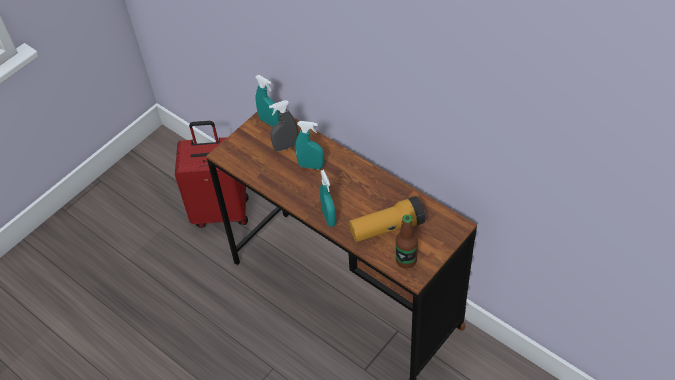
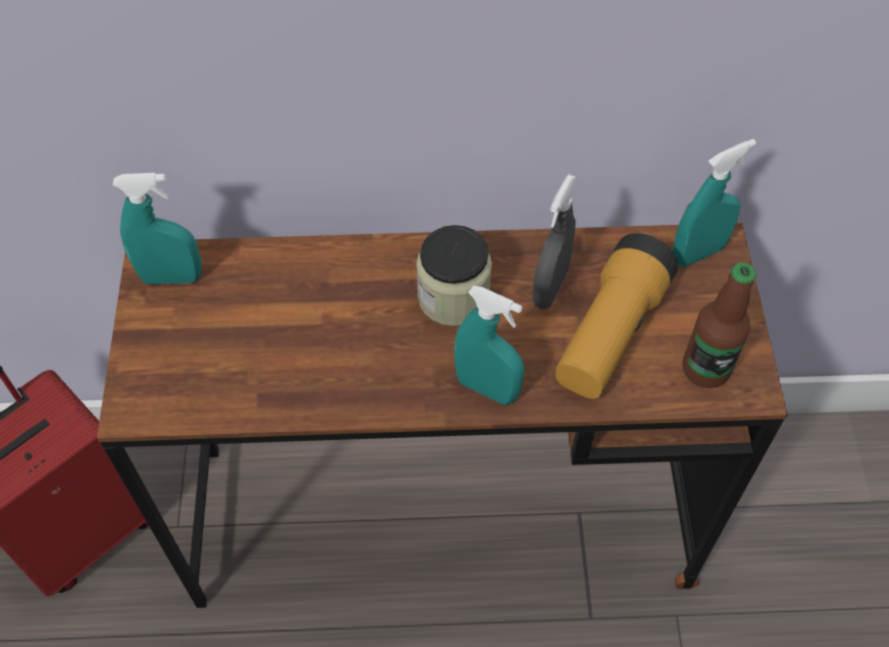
camera: 45 degrees left, 5 degrees up
grey spray bottle [269,101,298,151] -> grey spray bottle moved to [532,174,577,309]
turquoise spray bottle [295,121,324,169] -> turquoise spray bottle moved to [673,139,756,267]
none -> jar [416,225,492,326]

